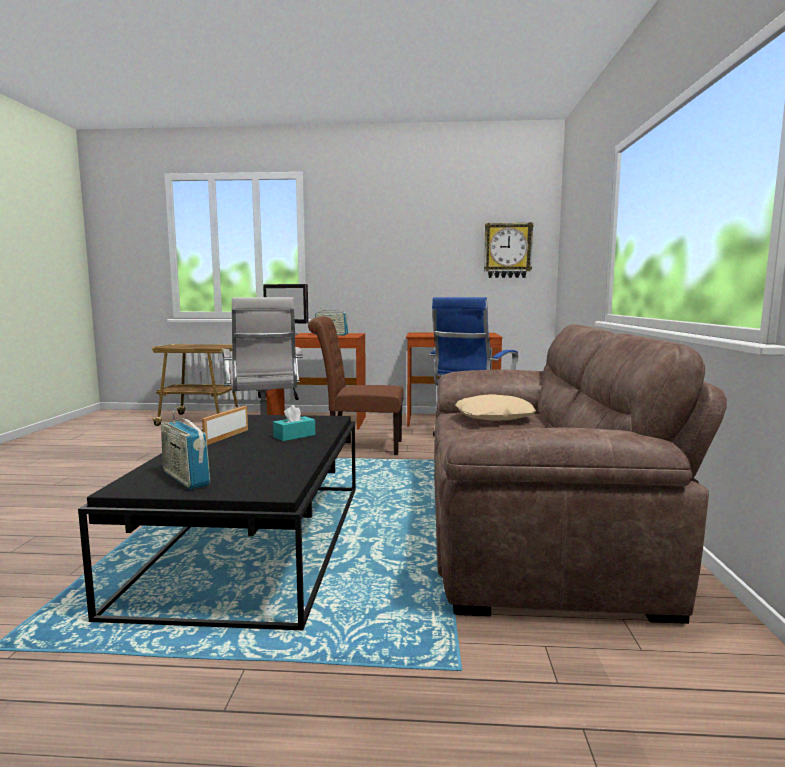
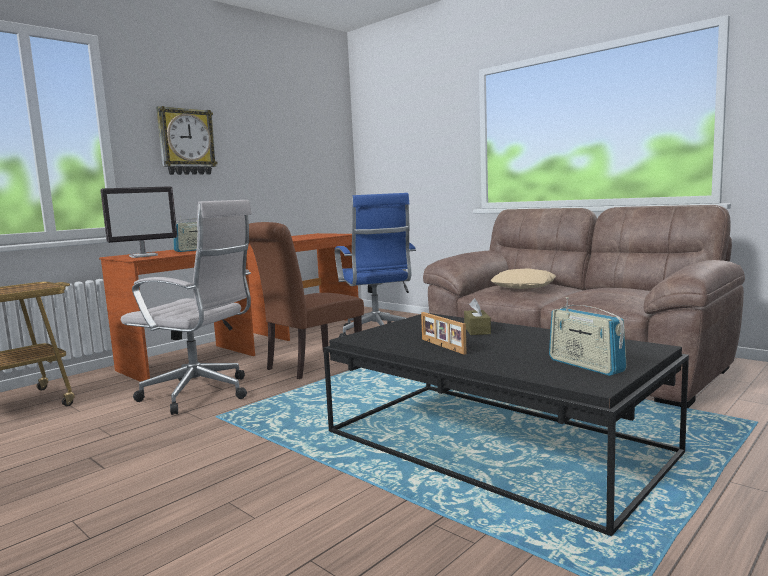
camera: 50 degrees left, 0 degrees up
radio [161,411,210,490] -> radio turned 60 degrees clockwise [549,297,626,376]
turquoise tissue box [273,405,315,441] -> brown tissue box [464,298,491,335]
wall clock [484,222,534,278] -> wall clock moved to [156,106,218,175]

